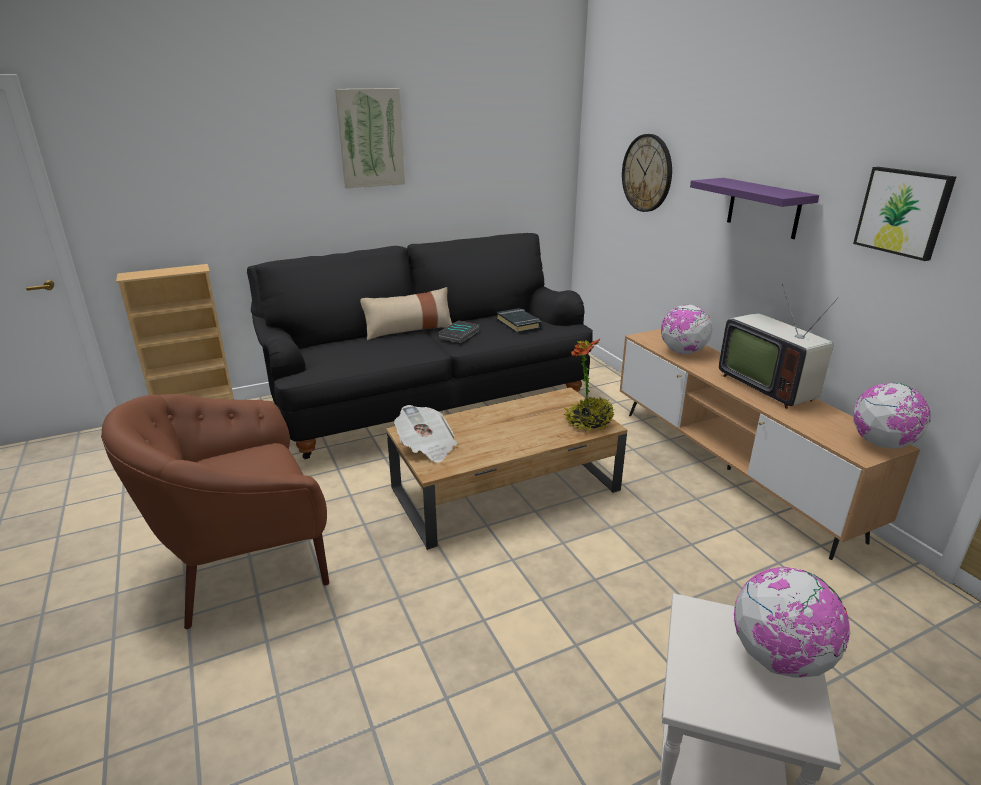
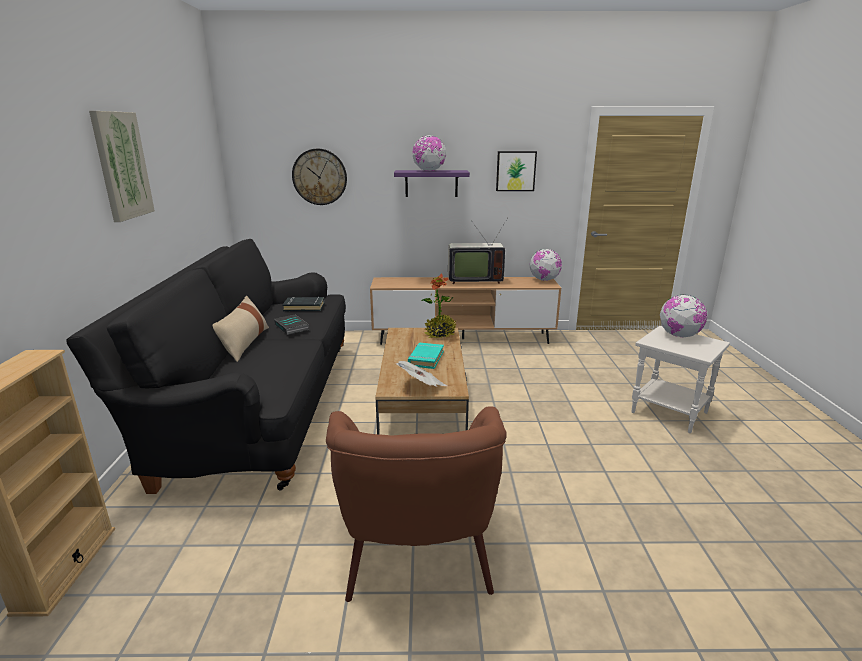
camera: 65 degrees left, 5 degrees down
globe [661,305,712,354] -> globe moved to [413,135,446,171]
none -> turquoise book [408,343,444,369]

